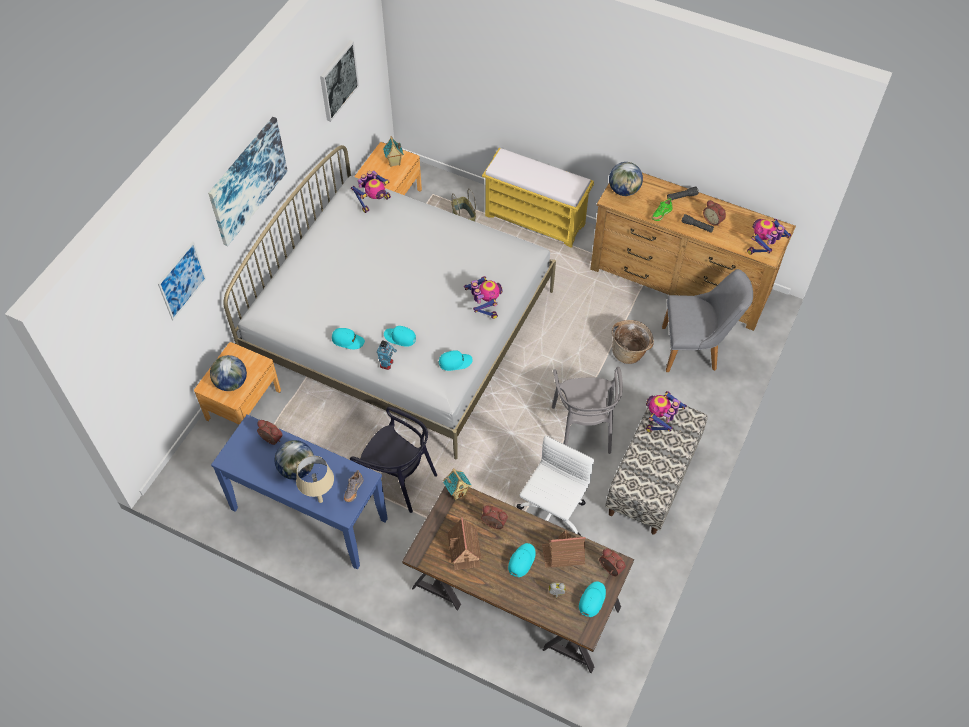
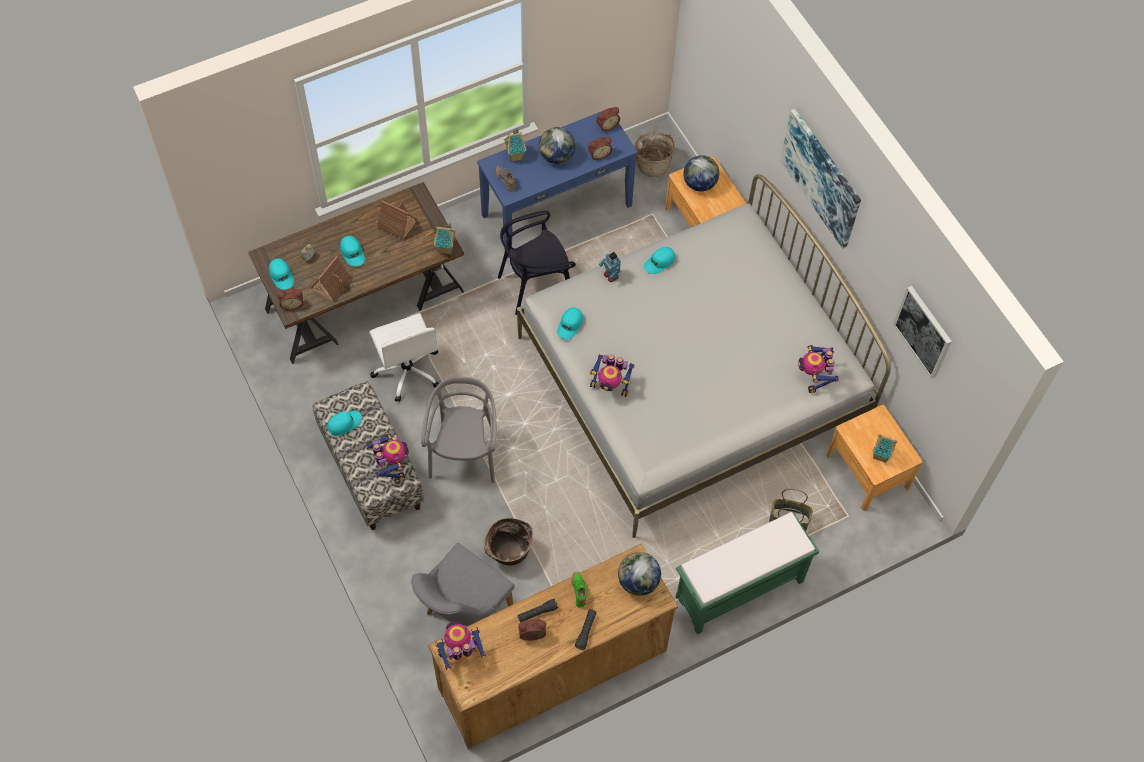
camera: 125 degrees right, 5 degrees up
picture [158,241,206,320] -> none
beige table lamp [296,456,334,503] -> toy house [504,130,527,162]
turquoise cap [384,326,416,347] -> turquoise cap moved to [327,411,362,436]
alarm clock [481,505,508,529] -> alarm clock moved to [596,107,620,131]
yellow bench [482,148,594,248] -> green bench [676,511,819,635]
grey chair [552,367,623,454] -> grey chair turned 60 degrees clockwise [421,377,496,483]
toy robot [747,219,791,255] -> toy robot turned 105 degrees counterclockwise [435,621,486,670]
none -> basket [634,132,675,177]

